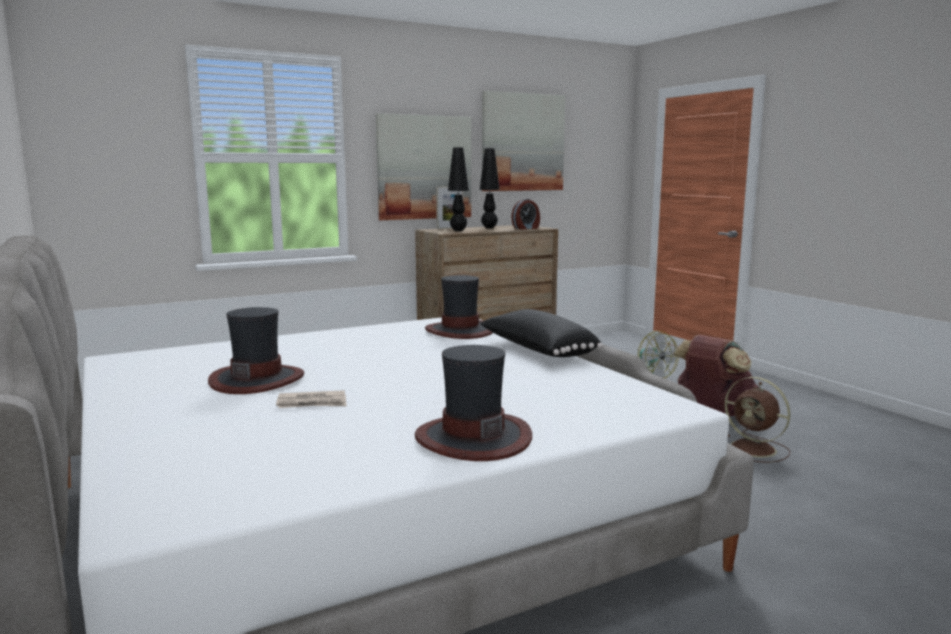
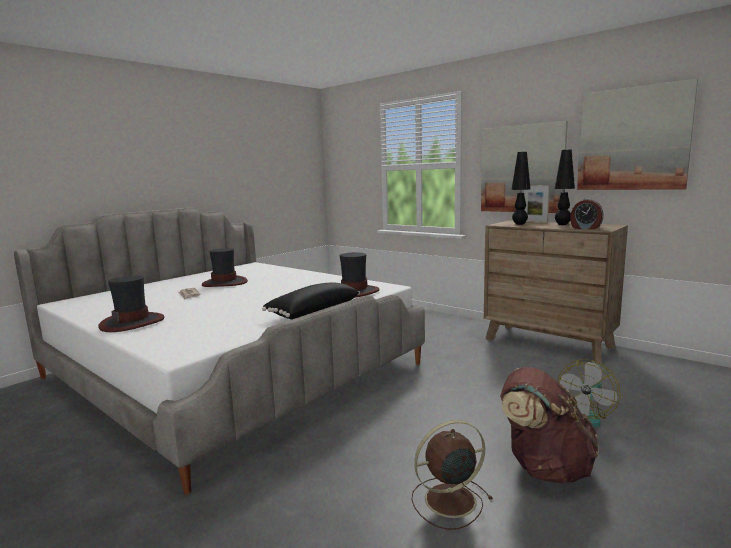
camera: 70 degrees right, 0 degrees up
brown fan [725,377,790,463] -> brown fan turned 45 degrees clockwise [412,420,493,530]

